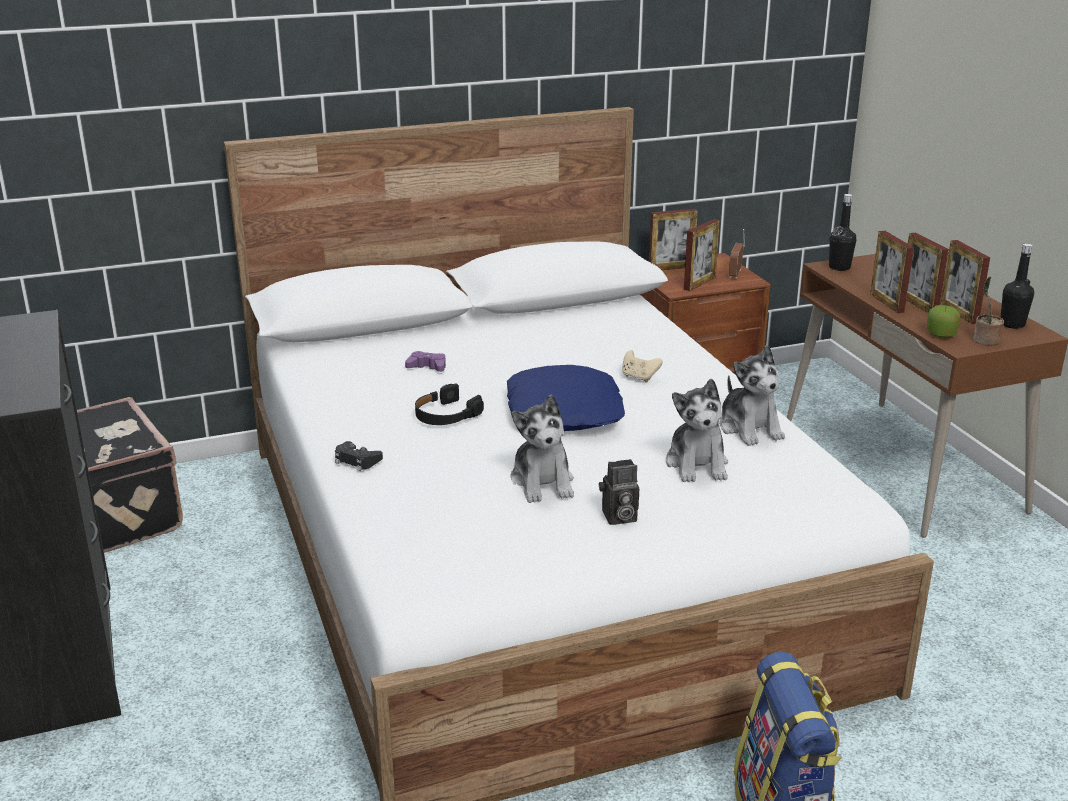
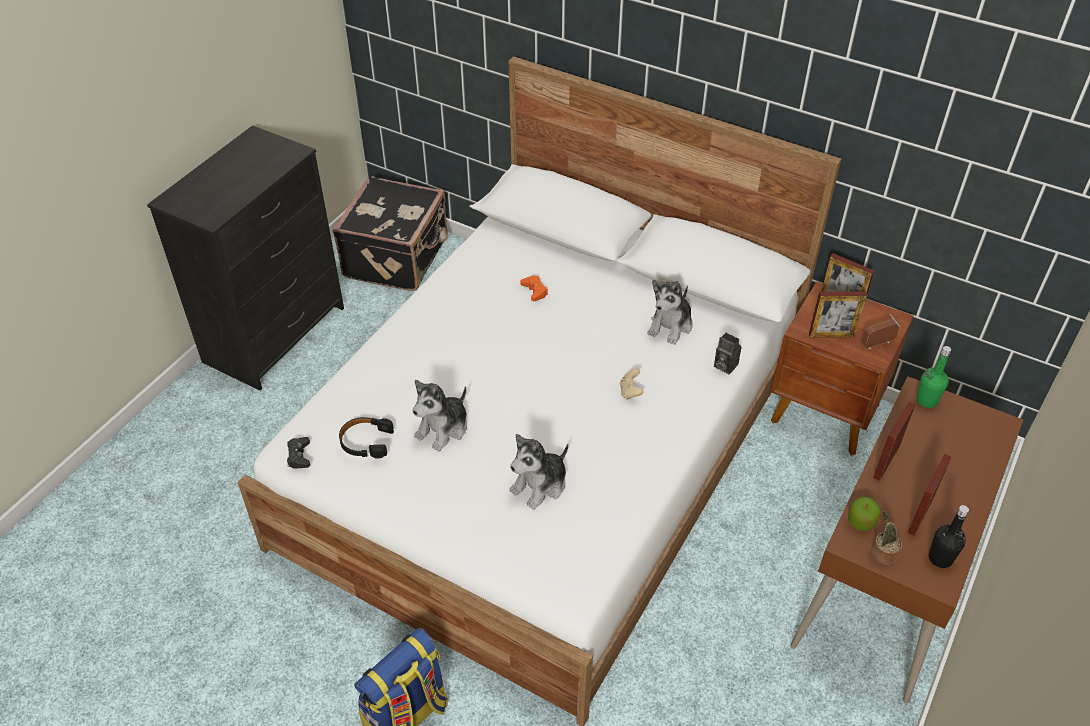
camera: 50 degrees right, 20 degrees up
black game controller [335,441,383,471] -> black game controller moved to [287,437,310,469]
purple game controller [405,351,446,372] -> orange game controller [521,275,548,301]
black headphones [415,383,484,425] -> black headphones moved to [339,417,394,458]
blue pillow [507,365,625,431] -> none
camera [599,459,639,525] -> camera moved to [714,333,741,374]
plush toy [719,345,785,446] -> plush toy moved to [647,279,693,345]
black bottle [829,194,856,271] -> green bottle [916,346,951,408]
picture frame [906,233,949,313] -> none

